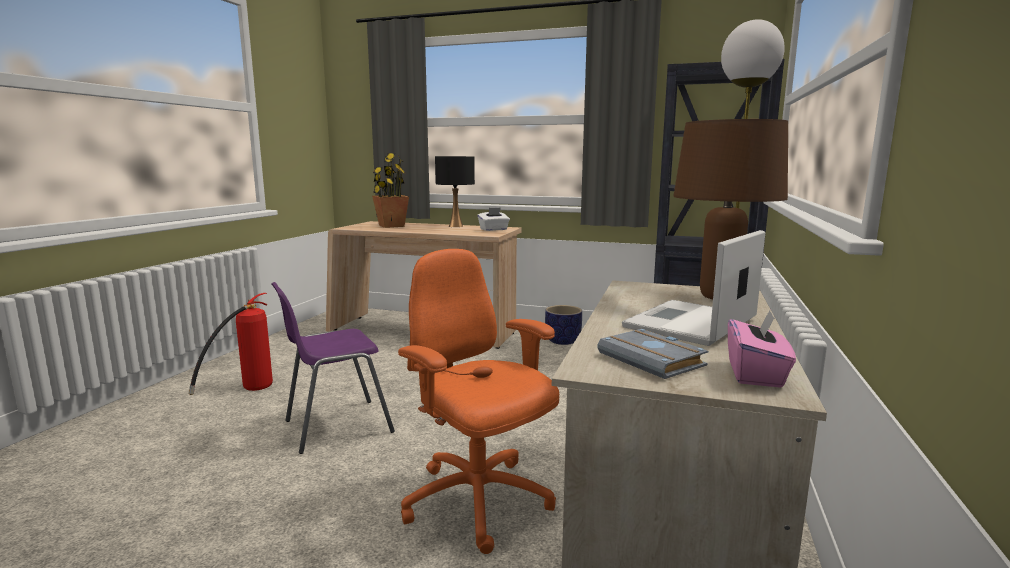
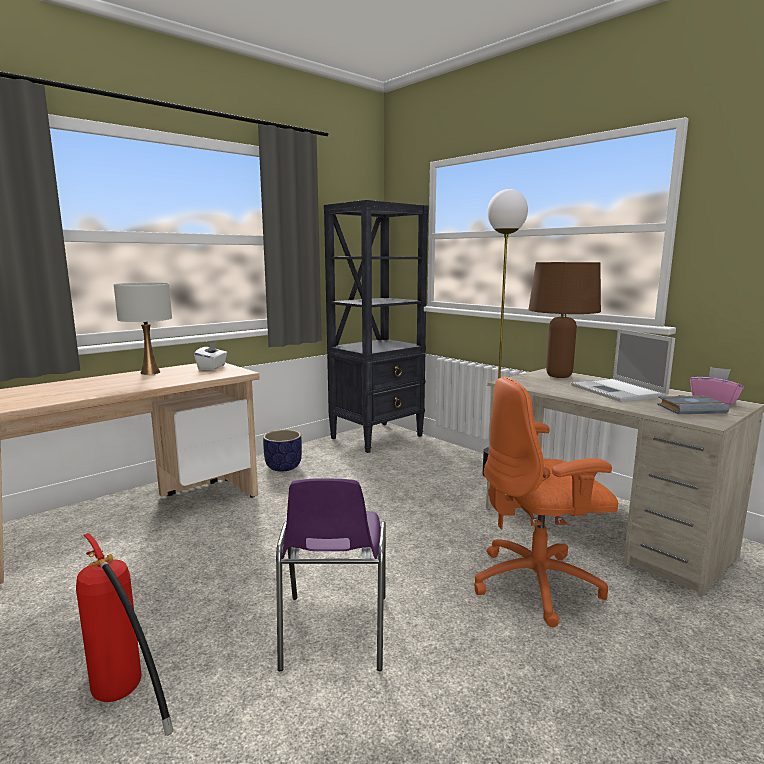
camera: 60 degrees left, 0 degrees up
potted plant [372,153,409,228] -> none
black table lamp [435,156,475,227] -> white table lamp [114,283,172,375]

